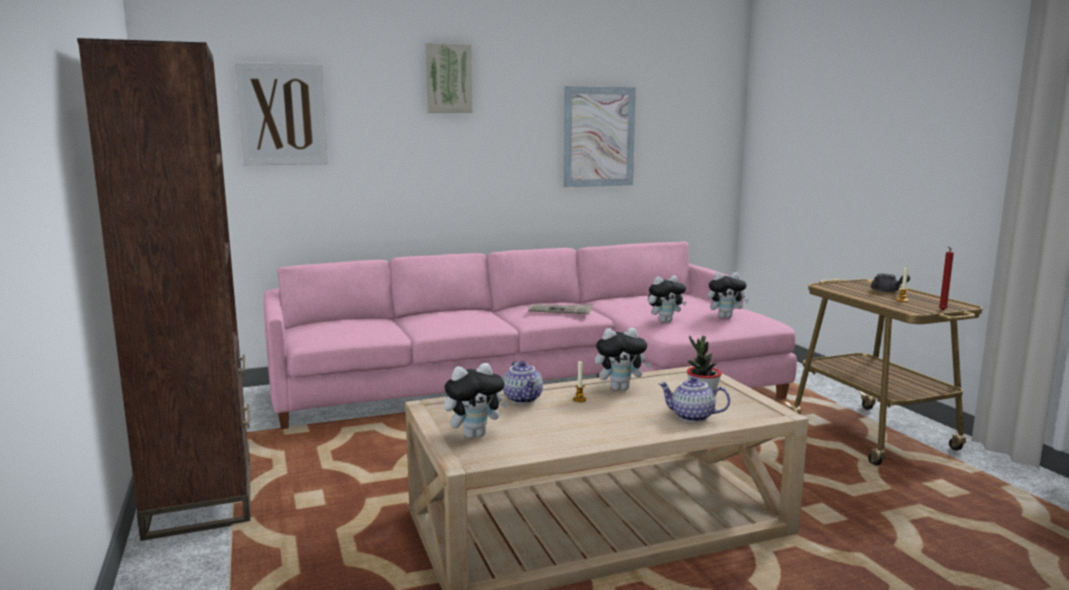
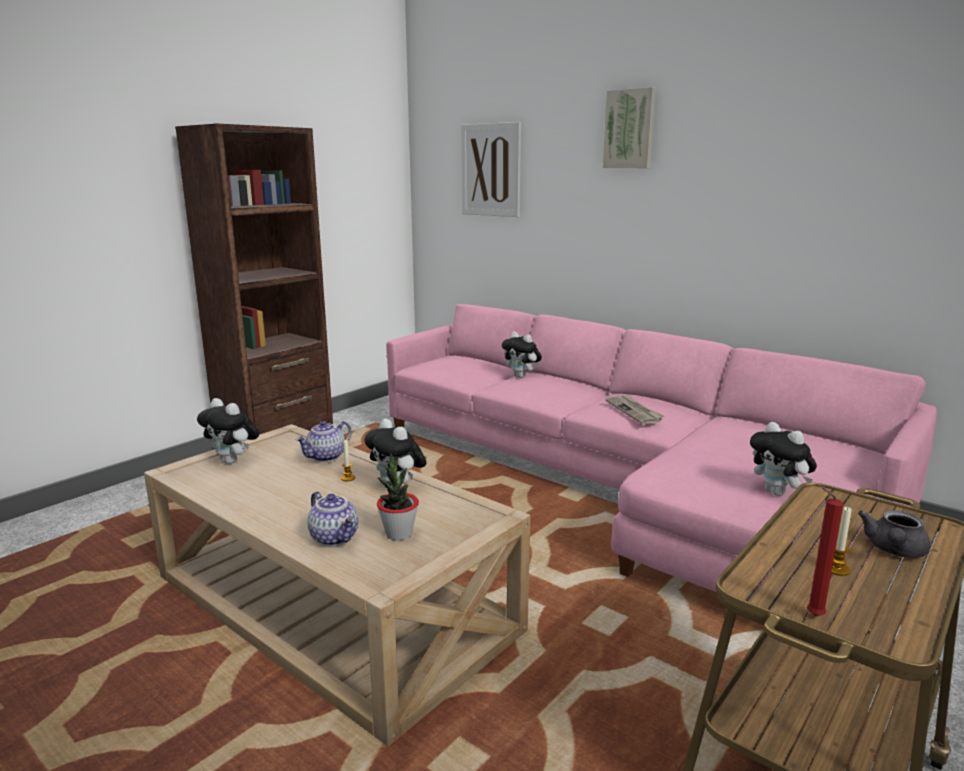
camera: 60 degrees right, 5 degrees up
picture [563,86,636,187] -> none
plush toy [648,276,687,322] -> plush toy moved to [502,332,542,378]
teapot [659,376,730,422] -> teapot turned 150 degrees clockwise [307,492,358,546]

